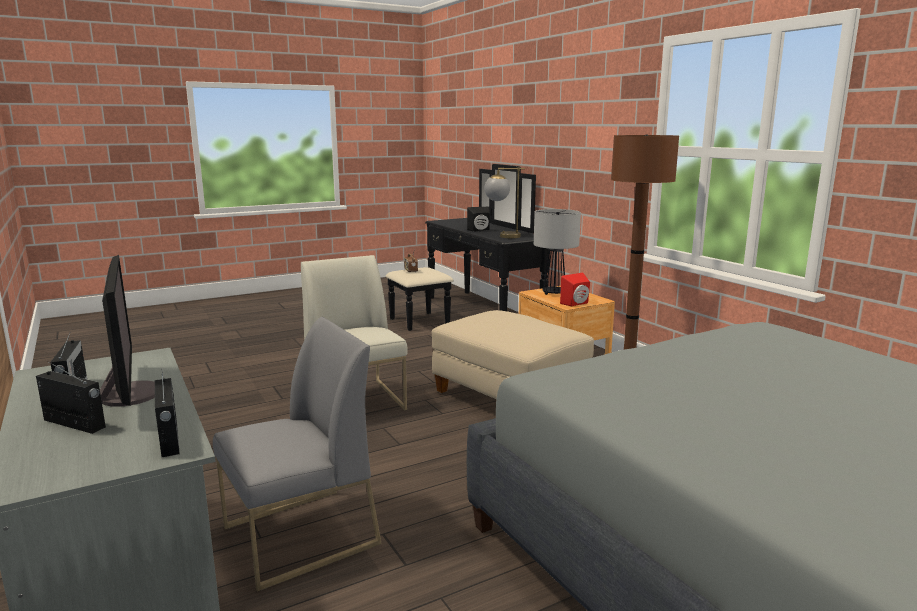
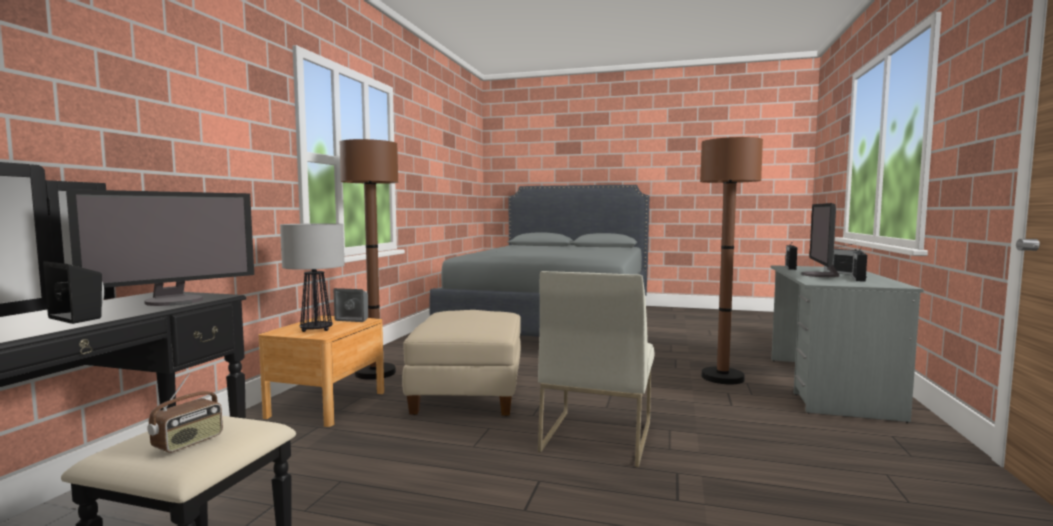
camera: 135 degrees left, 10 degrees down
grey chair [213,317,381,592] -> brown floor lamp [700,137,763,384]
table lamp [484,167,525,238] -> monitor [66,189,254,306]
red speaker [560,273,590,306] -> grey speaker [334,288,368,322]

